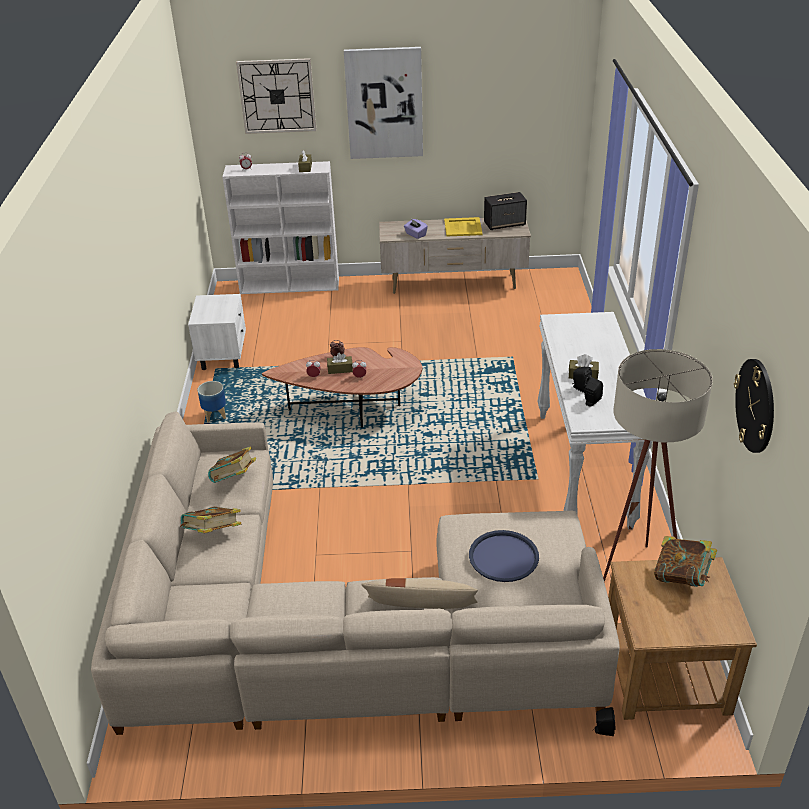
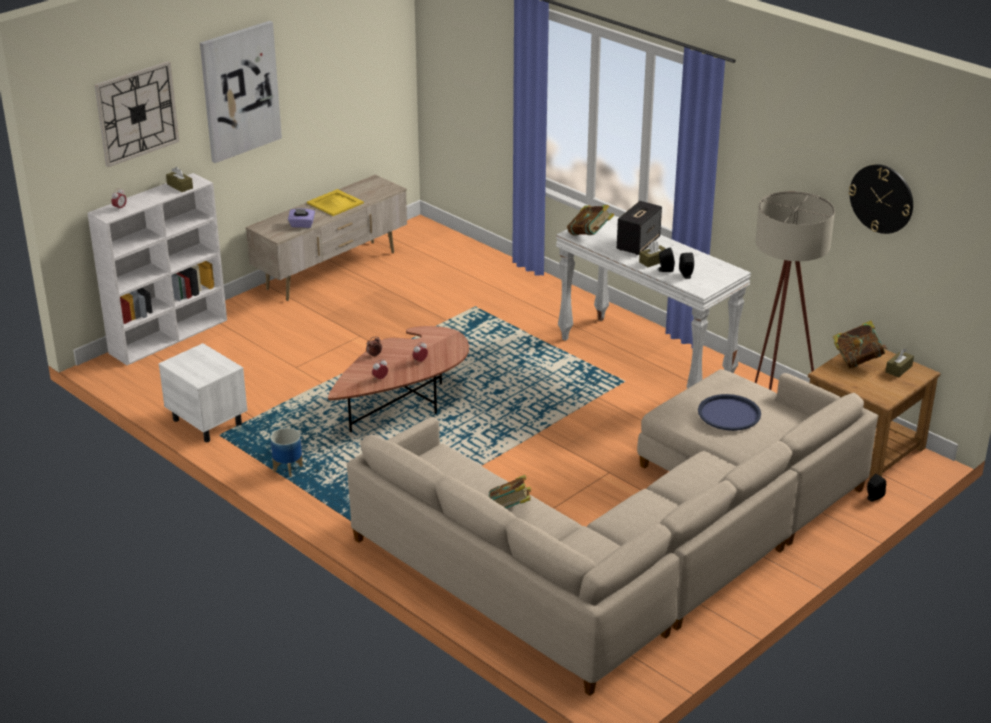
camera: 45 degrees left, 5 degrees down
book [208,446,256,483] -> book moved to [567,205,614,235]
brown tissue box [327,353,353,374] -> brown tissue box moved to [886,349,914,377]
beige pillow [361,578,478,609] -> none
speaker [484,192,527,230] -> speaker moved to [617,201,662,255]

